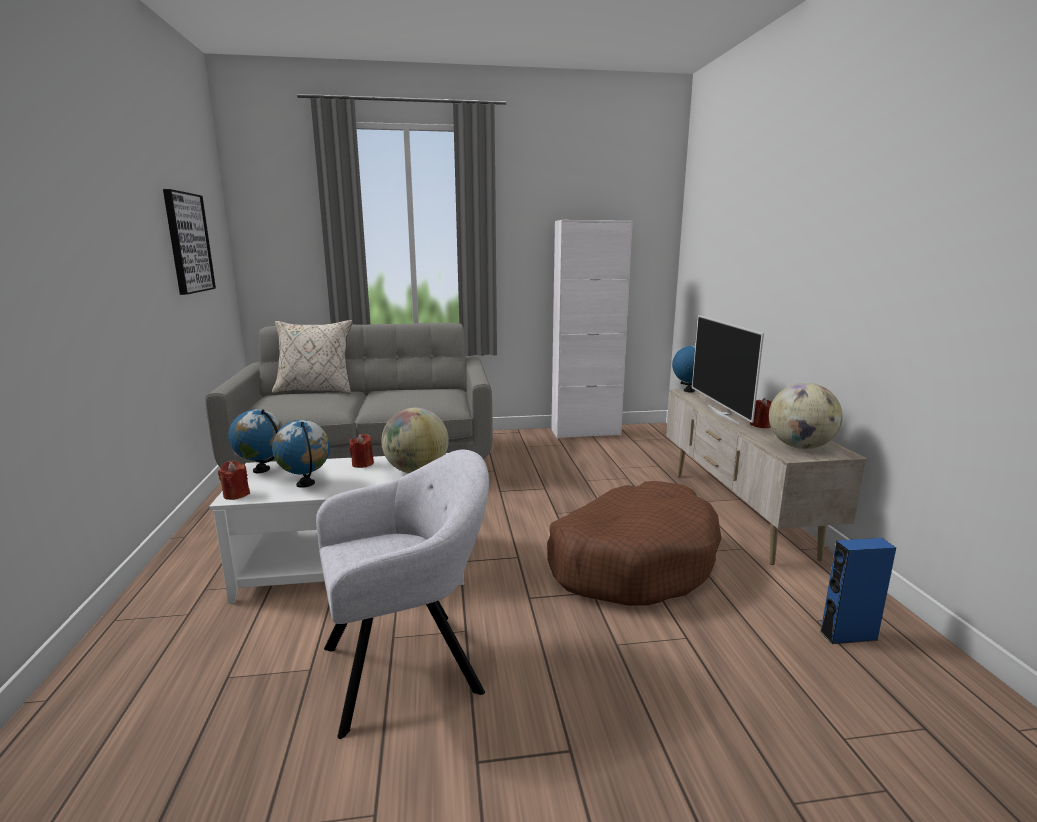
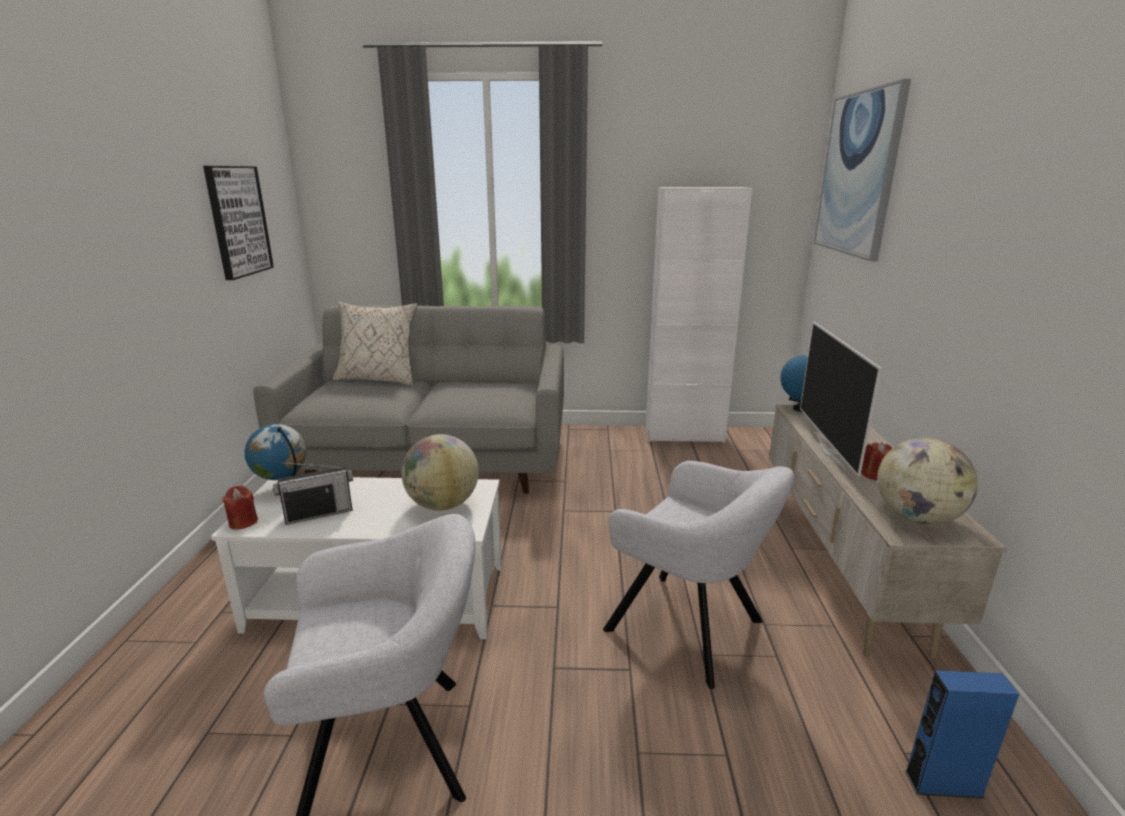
camera: 10 degrees right, 5 degrees up
globe [272,420,330,488] -> radio [273,462,353,525]
red candle [349,434,374,468] -> none
brown dog bed [547,481,721,606] -> grey armchair [603,461,794,689]
none -> picture [814,79,911,262]

